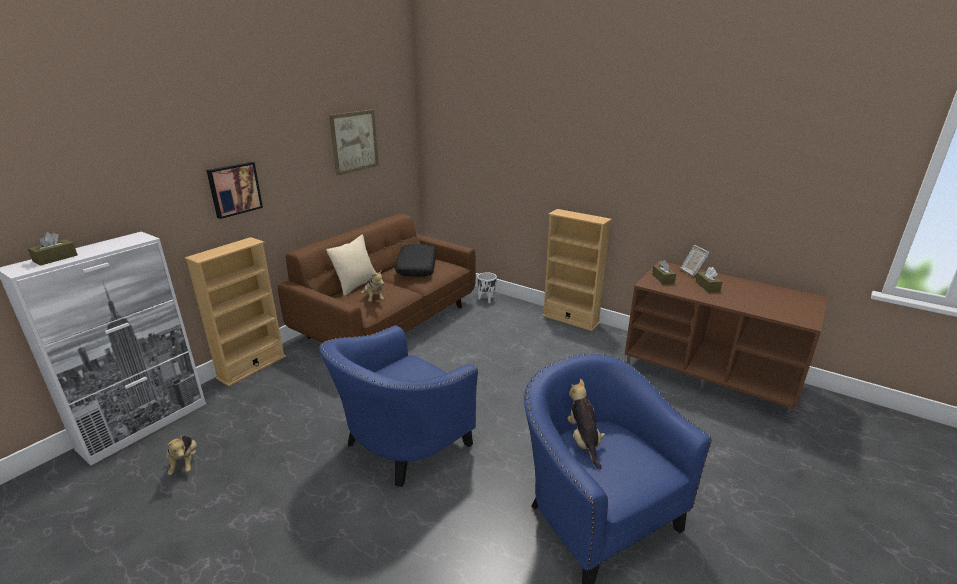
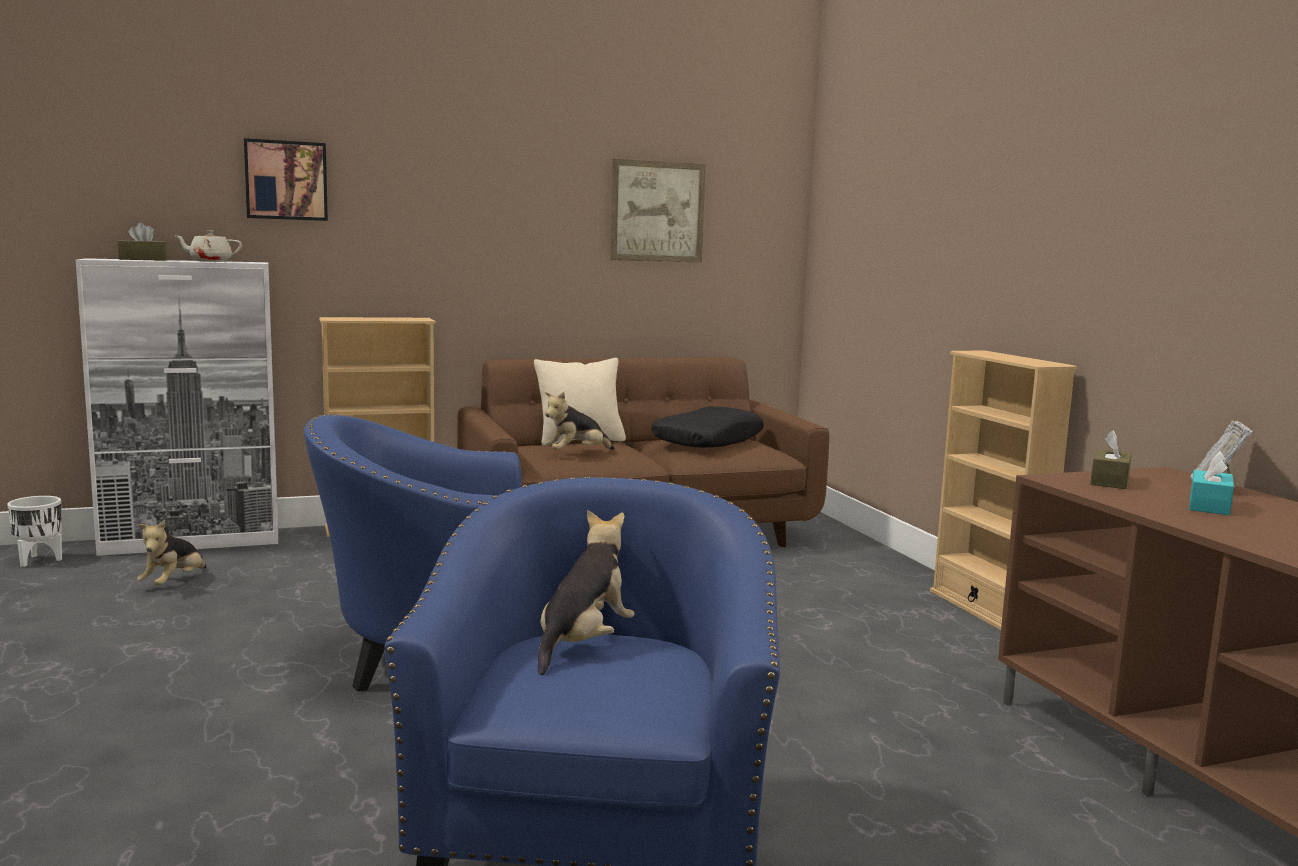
camera: 35 degrees right, 15 degrees down
picture [206,162,263,219] -> picture moved to [244,138,328,221]
plush toy [361,269,384,302] -> plush toy turned 45 degrees clockwise [545,392,615,450]
white planter [477,272,497,303] -> white planter moved to [7,496,62,567]
brown tissue box [696,267,722,292] -> turquoise tissue box [1189,451,1234,515]
none -> beige teapot [175,230,242,262]

